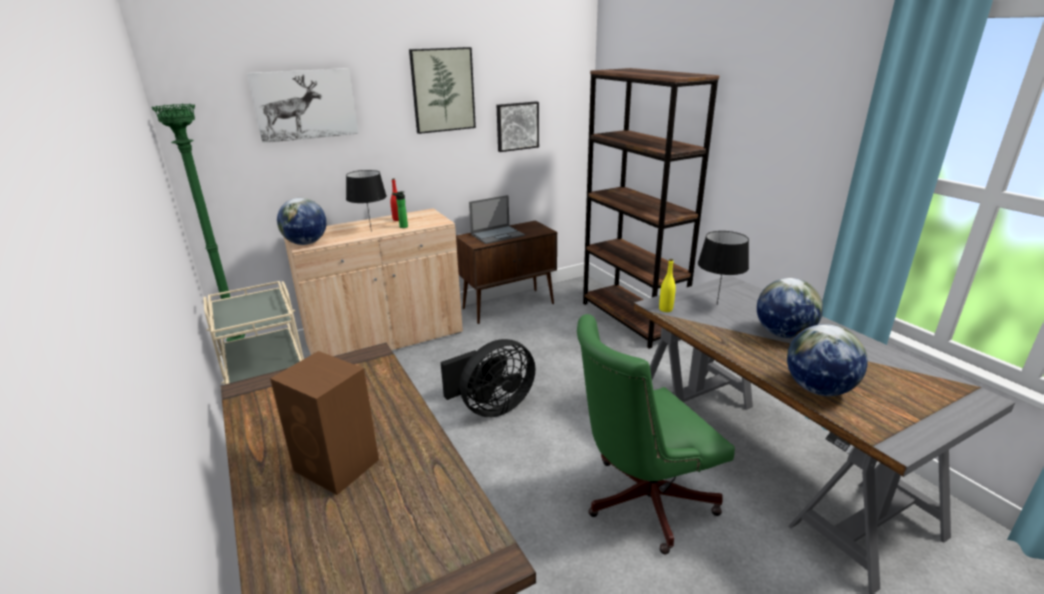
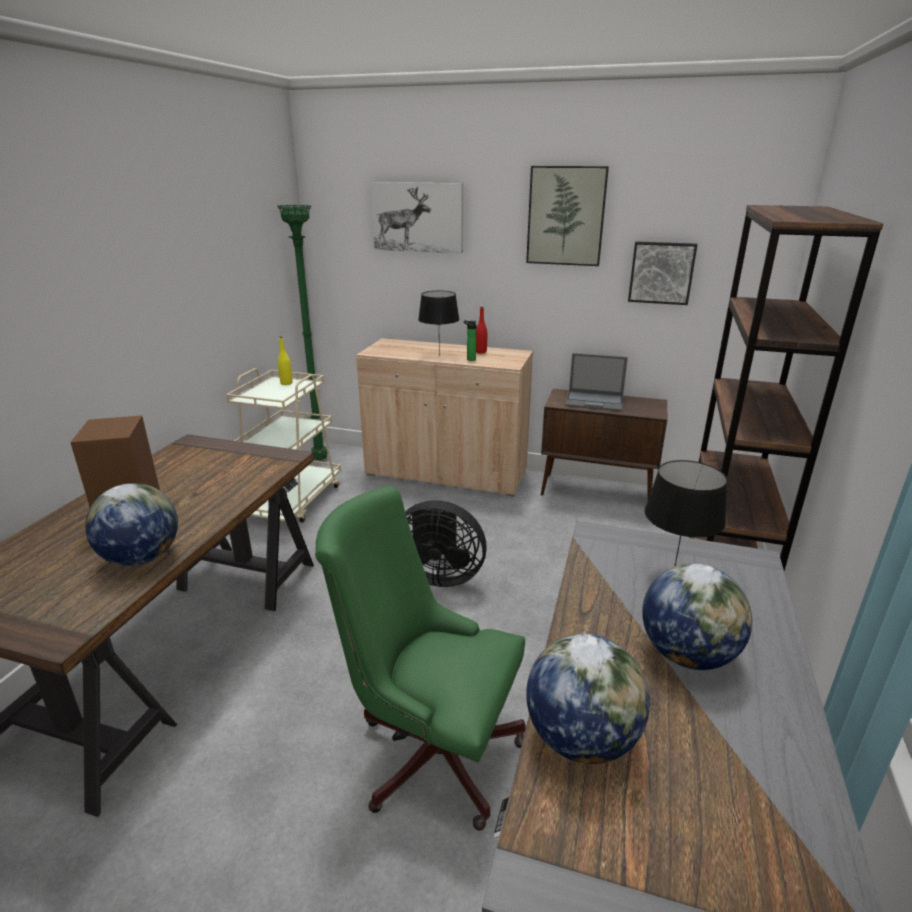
camera: 45 degrees right, 0 degrees up
globe [277,198,327,245] -> globe moved to [85,483,178,567]
yellow bottle [659,259,676,312] -> yellow bottle moved to [278,337,293,385]

